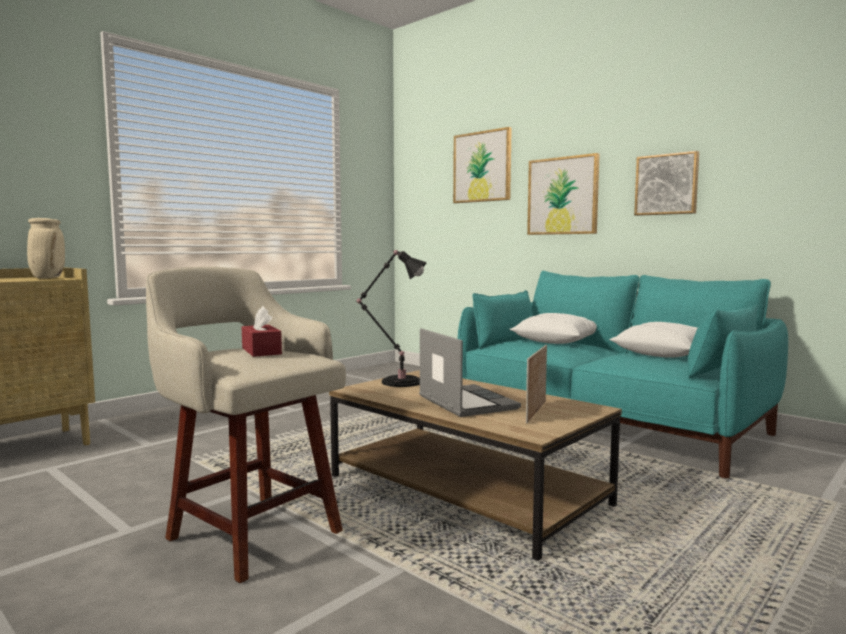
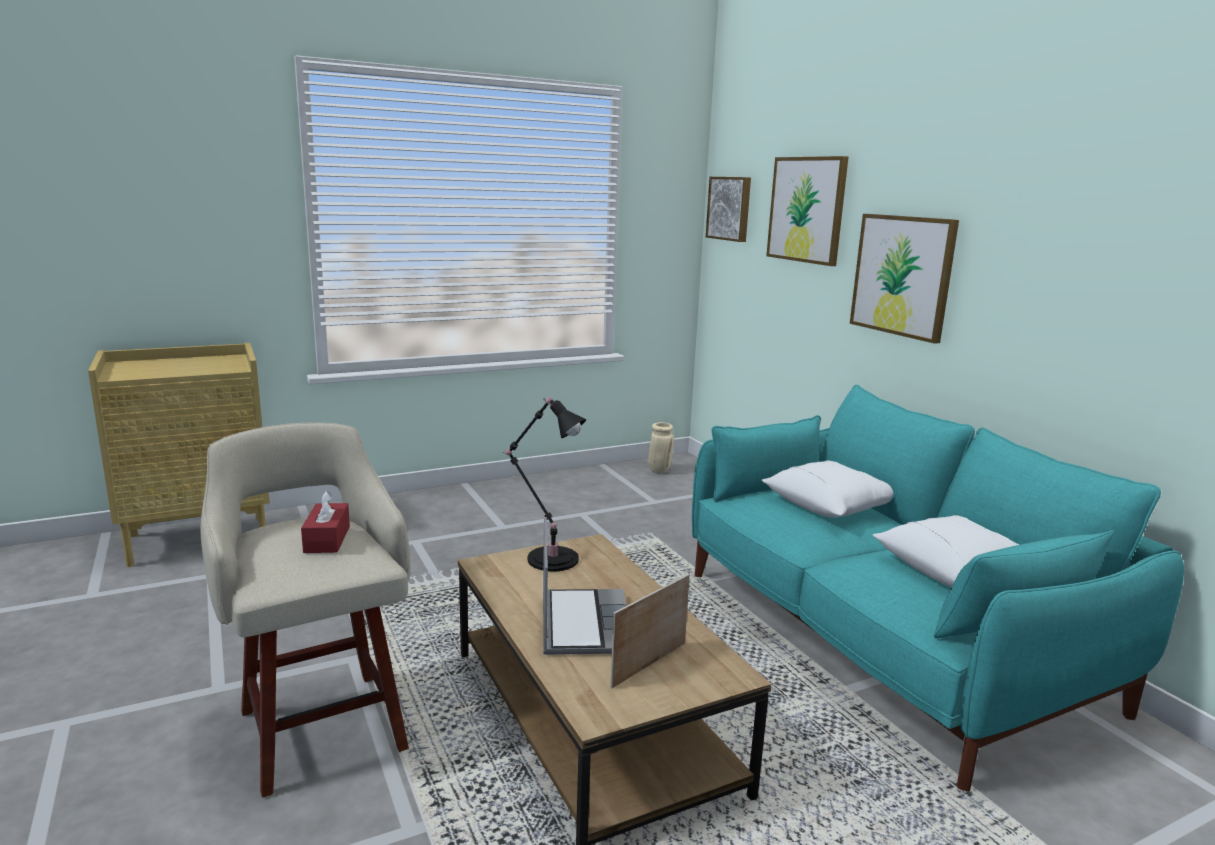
camera: 20 degrees right, 10 degrees up
beige vase [27,218,65,279] -> beige vase moved to [648,422,674,473]
picture [634,151,699,216] -> picture moved to [706,177,751,242]

